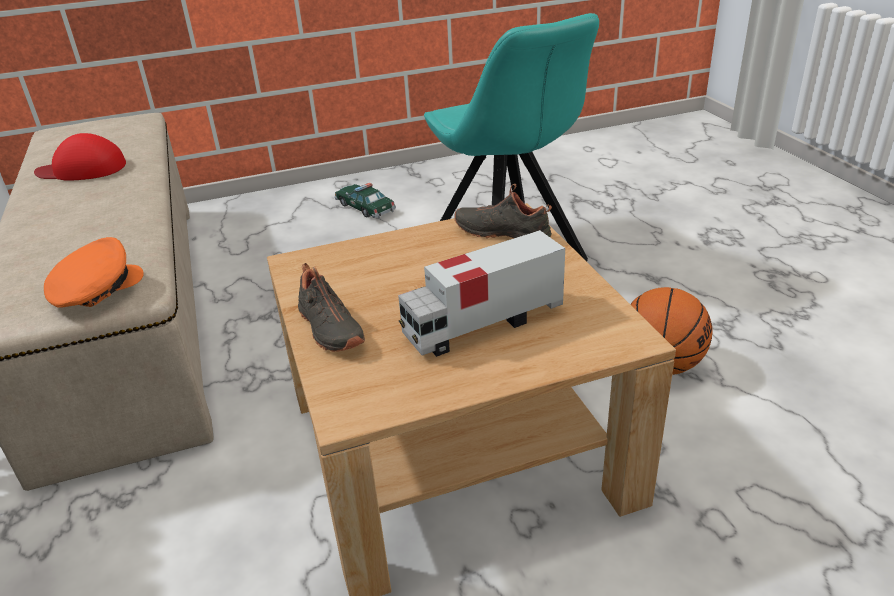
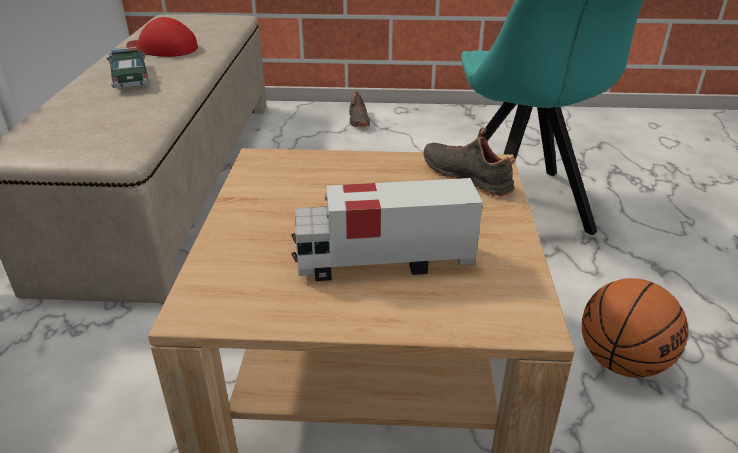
camera: 20 degrees right, 0 degrees up
orange cap [44,237,144,308] -> none
black shoe [298,263,365,352] -> black shoe moved to [349,90,370,127]
toy car [334,183,396,218] -> toy car moved to [106,47,151,90]

